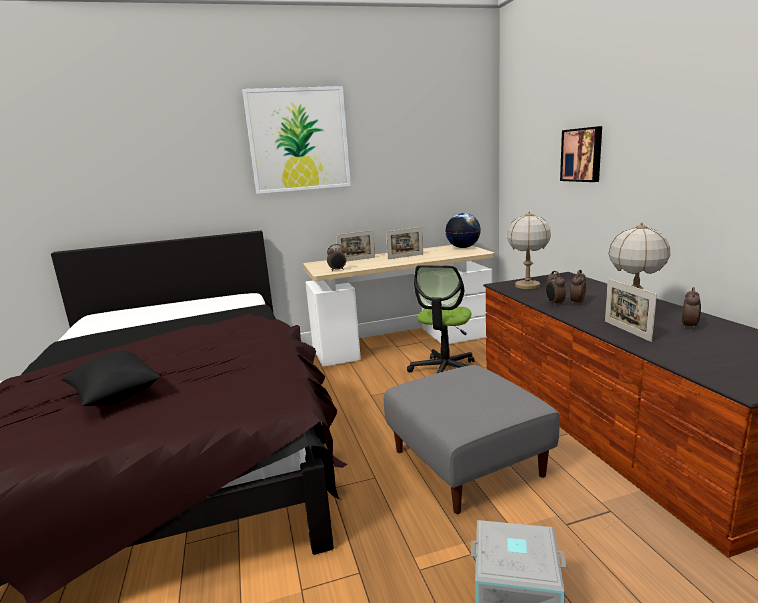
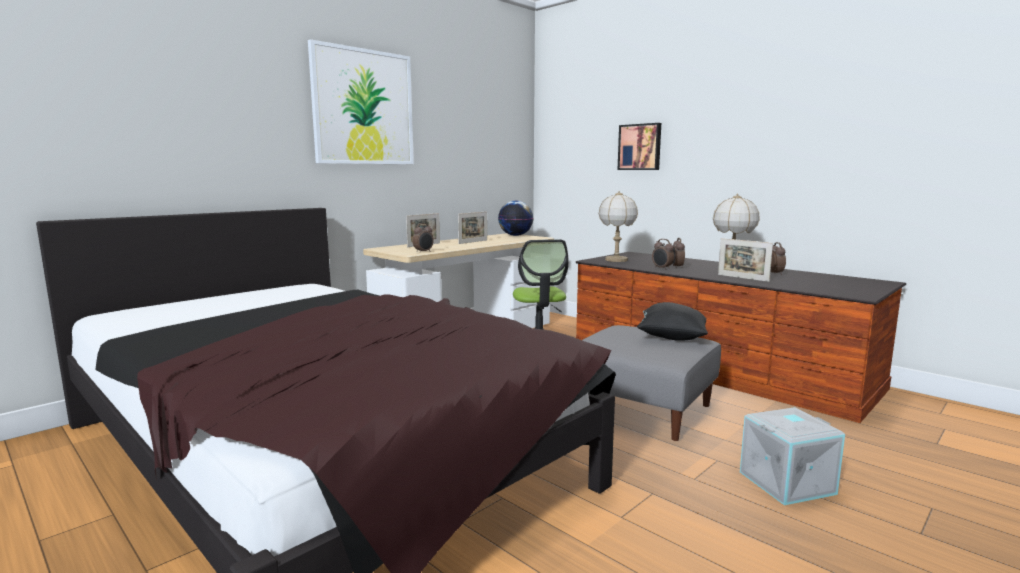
camera: 30 degrees left, 5 degrees down
black pillow [62,350,161,406] -> black pillow moved to [637,302,708,341]

